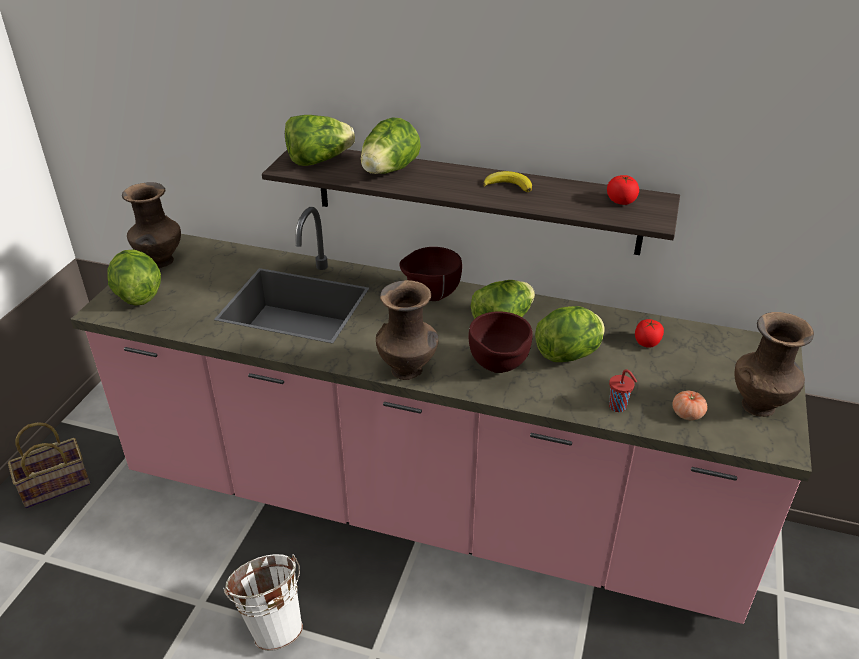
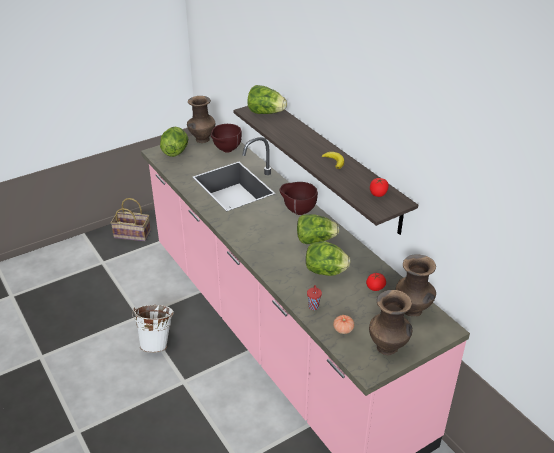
camera: 40 degrees right, 0 degrees up
lettuce [360,117,421,174] -> none
brown vase [376,280,439,380] -> brown vase moved to [395,255,436,317]
brown bowl [468,311,533,373] -> brown bowl moved to [211,124,242,153]

